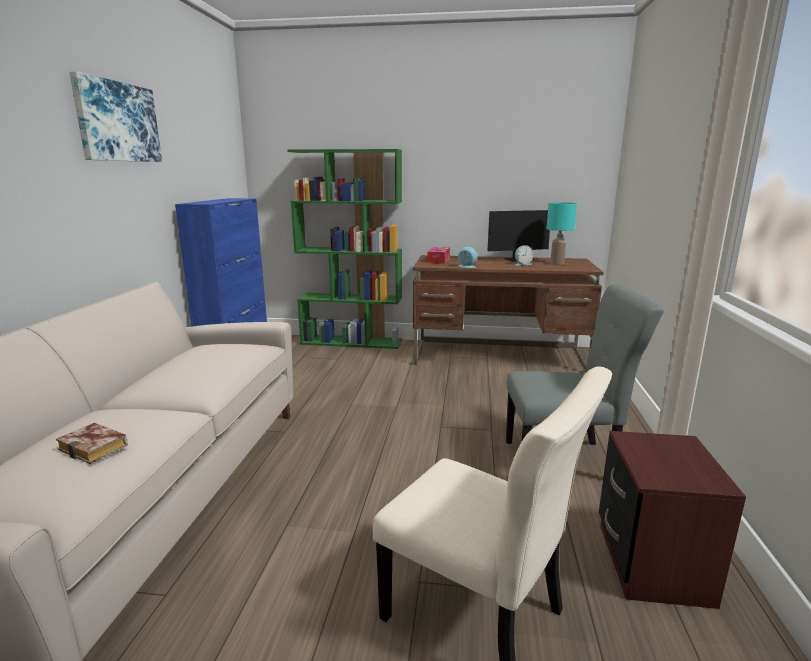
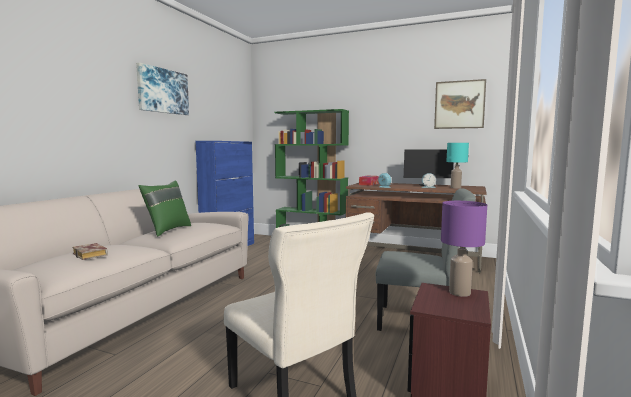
camera: 15 degrees right, 10 degrees down
none -> green pillow [138,180,191,237]
none -> picture [434,79,486,129]
none -> purple table lamp [441,201,487,297]

